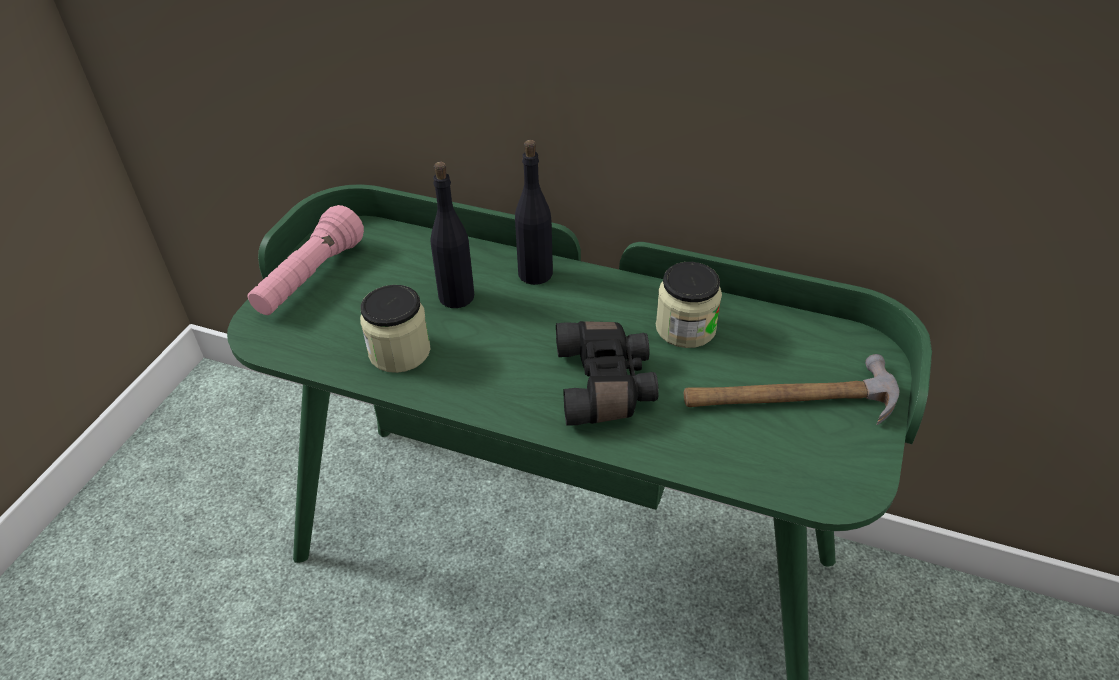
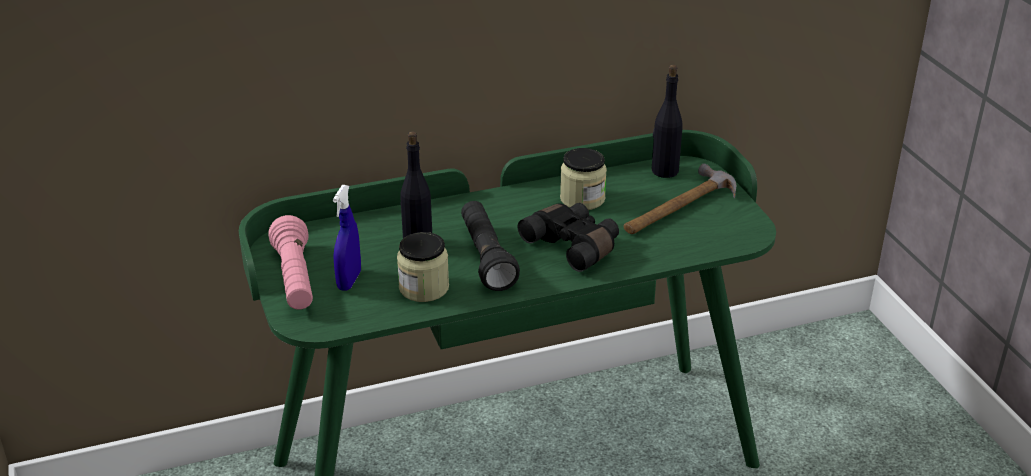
camera: 40 degrees left, 10 degrees down
black bottle [515,140,553,285] -> black bottle moved to [652,65,683,178]
none -> blue spray bottle [333,185,361,291]
none -> black flashlight [461,201,520,291]

